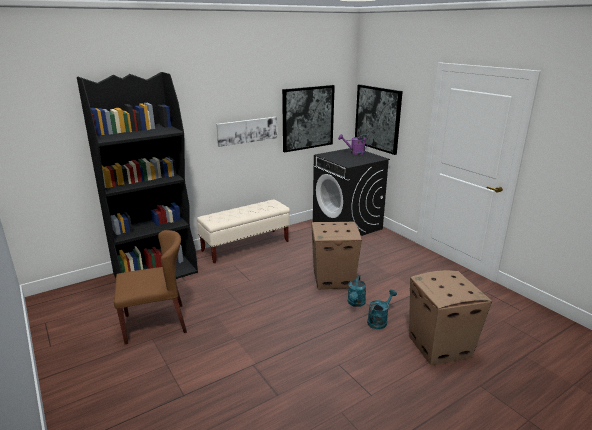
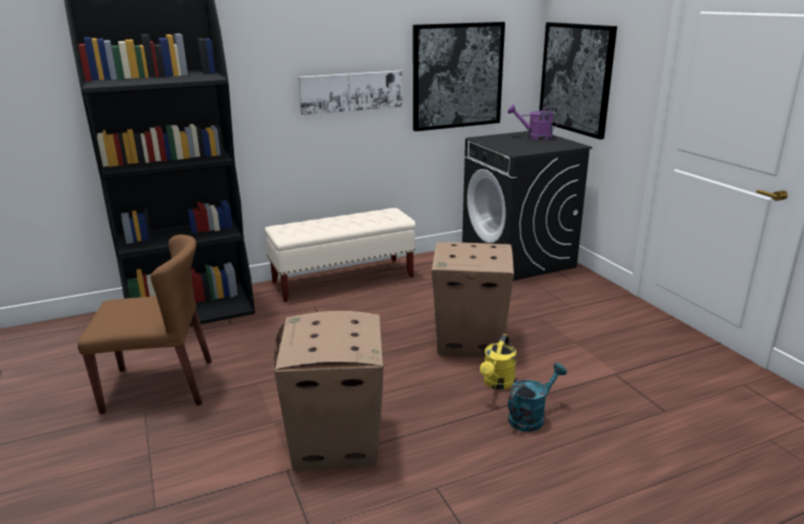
camera: 10 degrees right, 0 degrees up
turquoise watering can [348,275,366,307] -> yellow watering can [480,334,516,390]
cardboard box [409,270,492,365] -> cardboard box moved to [273,311,383,471]

